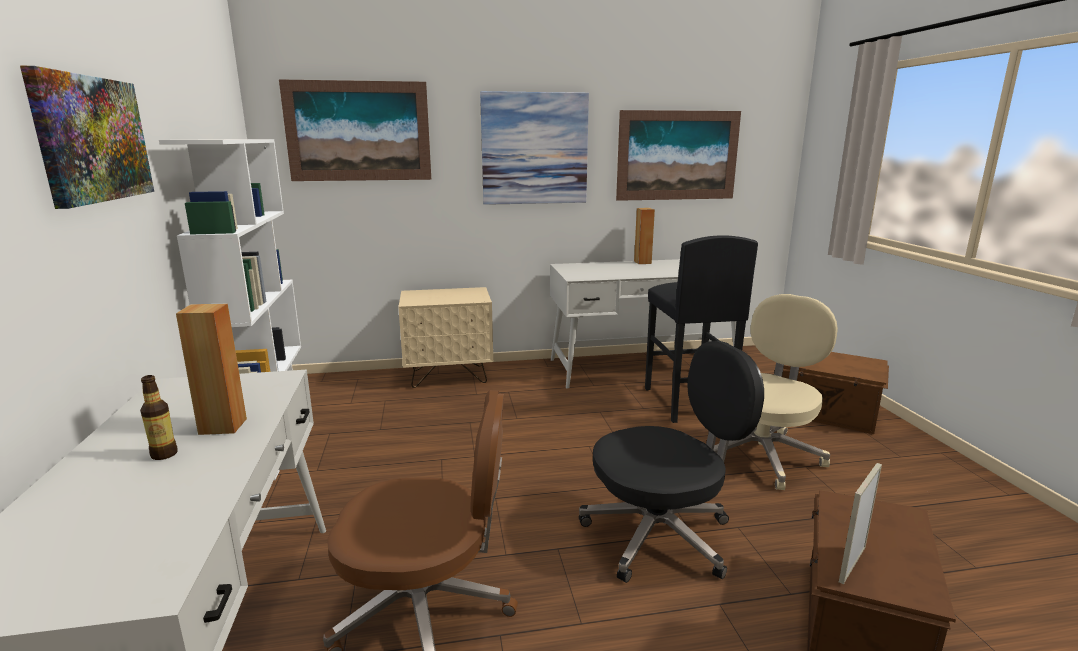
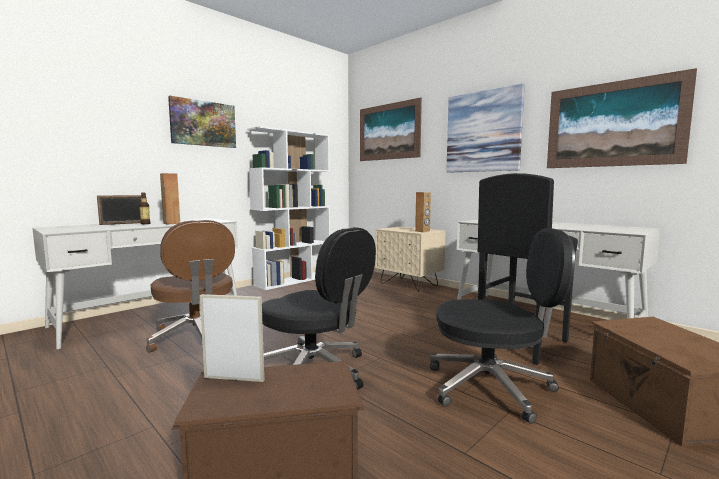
camera: 55 degrees right, 10 degrees down
brown speaker [634,208,655,264] -> brown speaker moved to [415,192,431,232]
beige office chair [713,294,838,490] -> black office chair [430,228,575,424]
none -> picture frame [97,195,141,225]

